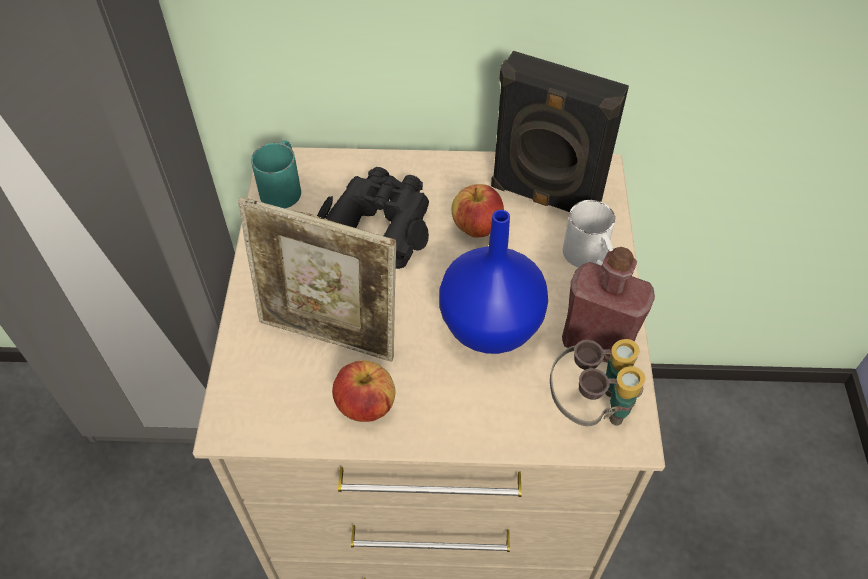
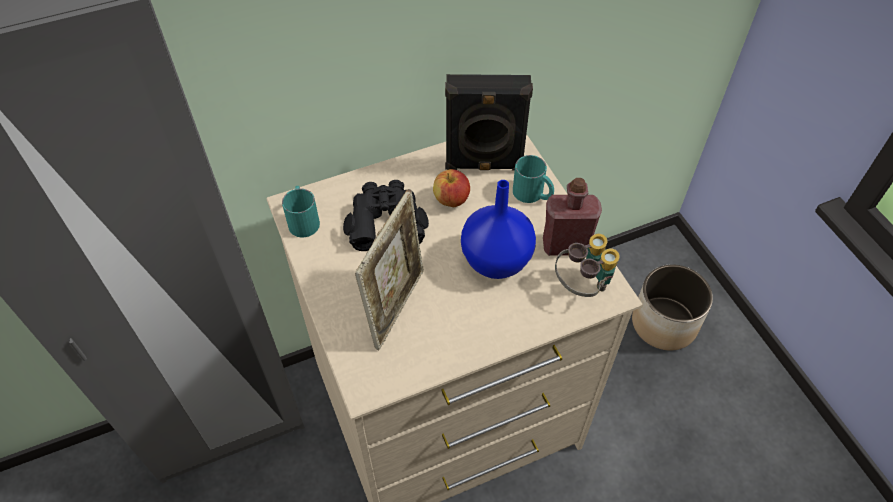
camera: 25 degrees left, 0 degrees up
picture frame [238,197,396,361] -> picture frame turned 60 degrees counterclockwise [355,189,424,350]
apple [332,360,395,422] -> none
white mug [563,200,615,268] -> turquoise mug [513,155,554,203]
none -> planter [632,264,713,351]

